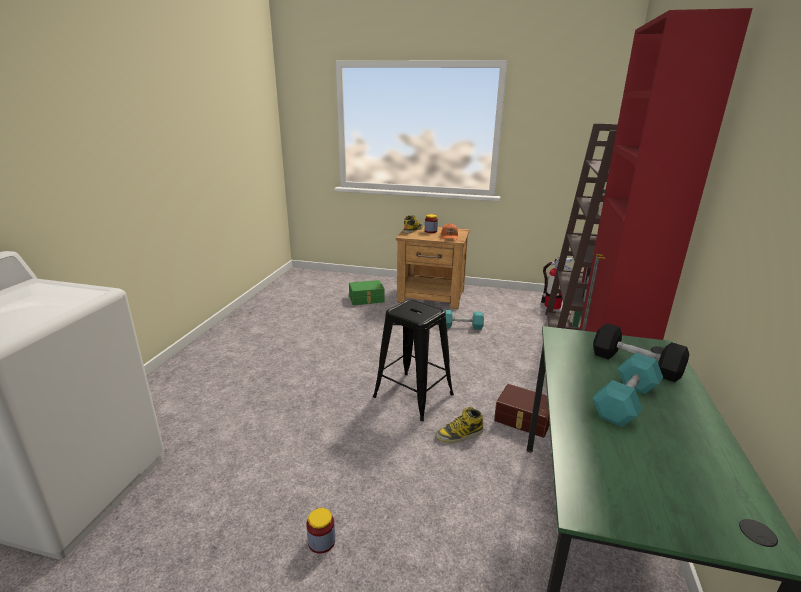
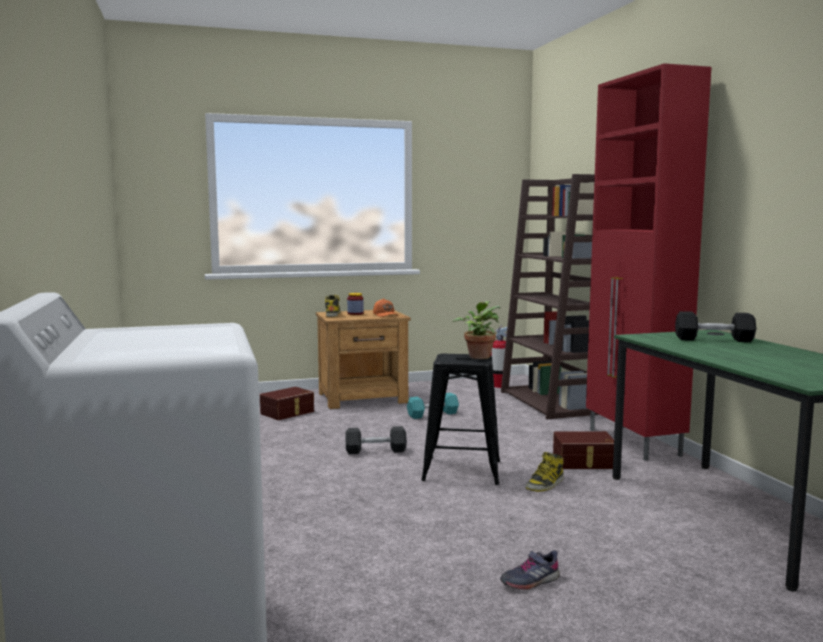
camera: 30 degrees left, 15 degrees down
jar [306,508,335,554] -> grey shoe [500,550,560,590]
green storage box [349,280,384,305] -> brown storage box [260,387,314,420]
turquoise dumbbell [593,353,663,427] -> none
none -> grey dumbbell [346,426,407,454]
none -> potted plant [453,301,501,359]

